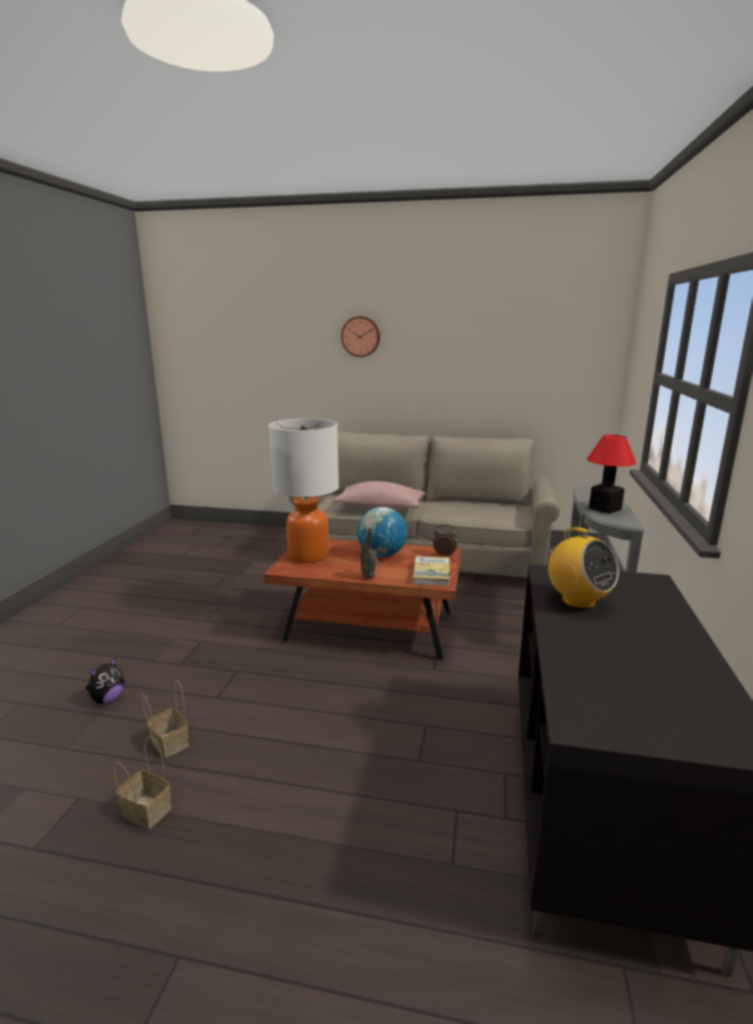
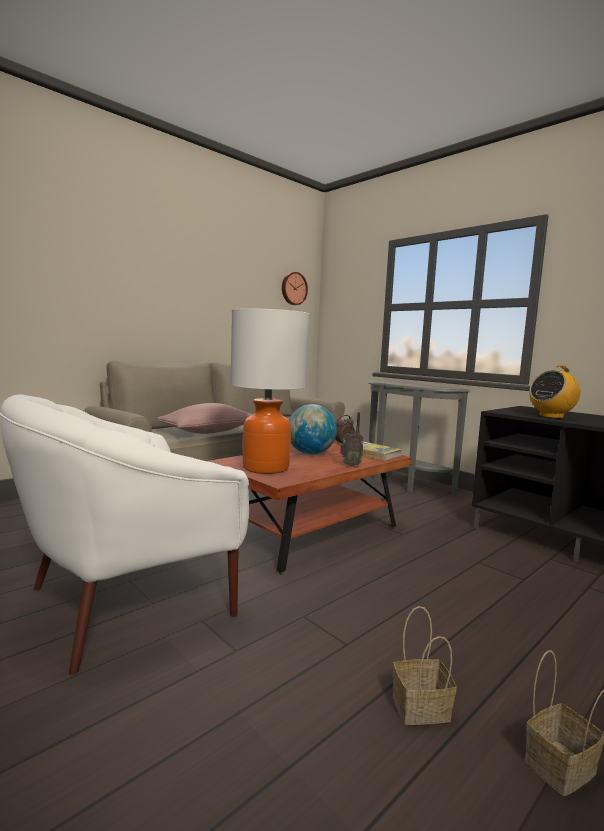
camera: 55 degrees left, 10 degrees down
plush toy [86,658,125,704] -> none
wall clock [341,316,380,357] -> wall clock moved to [282,272,308,305]
radio [545,527,619,609] -> radio turned 150 degrees clockwise [529,365,581,418]
table lamp [587,435,636,514] -> none
none -> white armchair [0,394,249,675]

